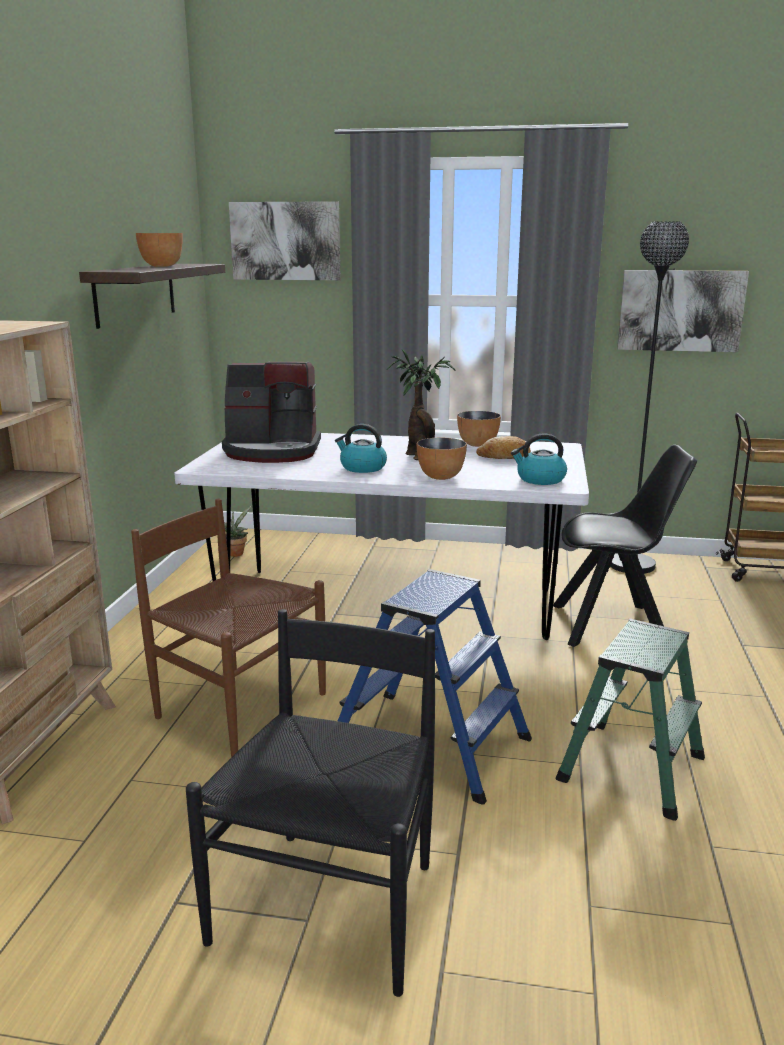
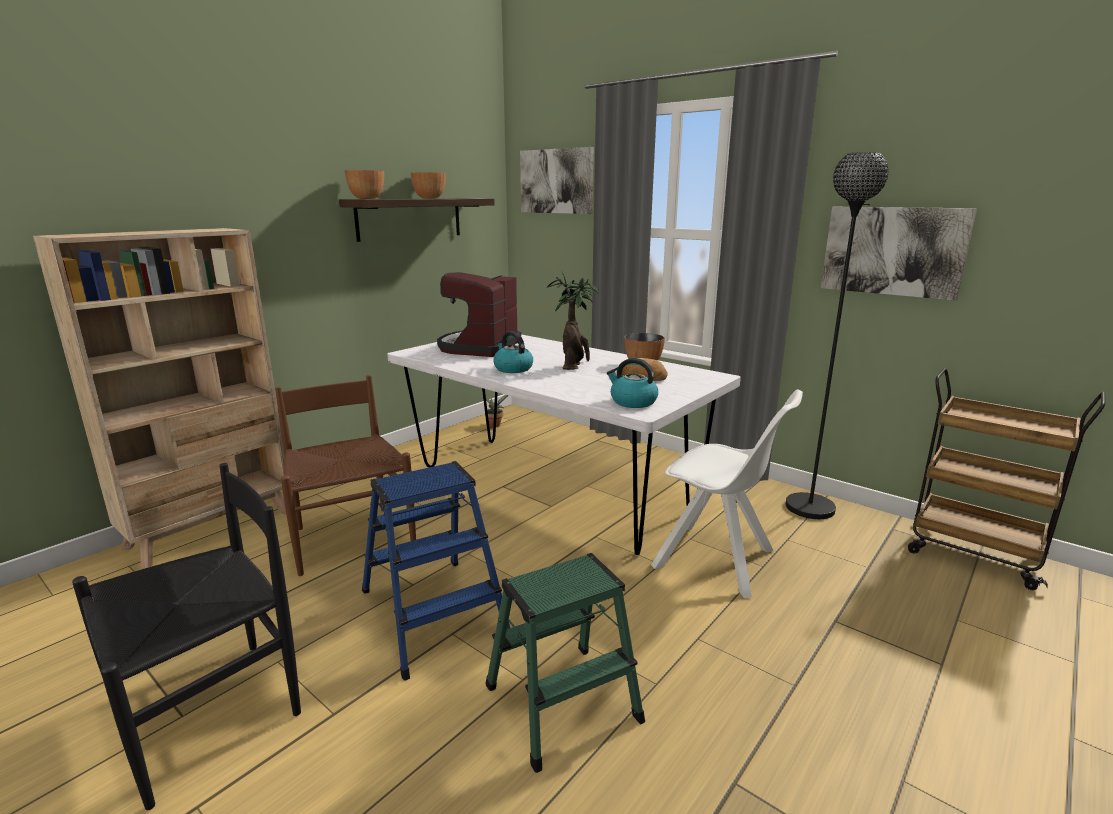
camera: 30 degrees right, 0 degrees up
coffee machine [222,362,321,463] -> coffee machine turned 75 degrees clockwise [437,272,521,357]
bowl [417,438,467,480] -> bowl moved to [345,170,384,199]
black chair [553,445,697,647] -> white chair [651,390,803,598]

